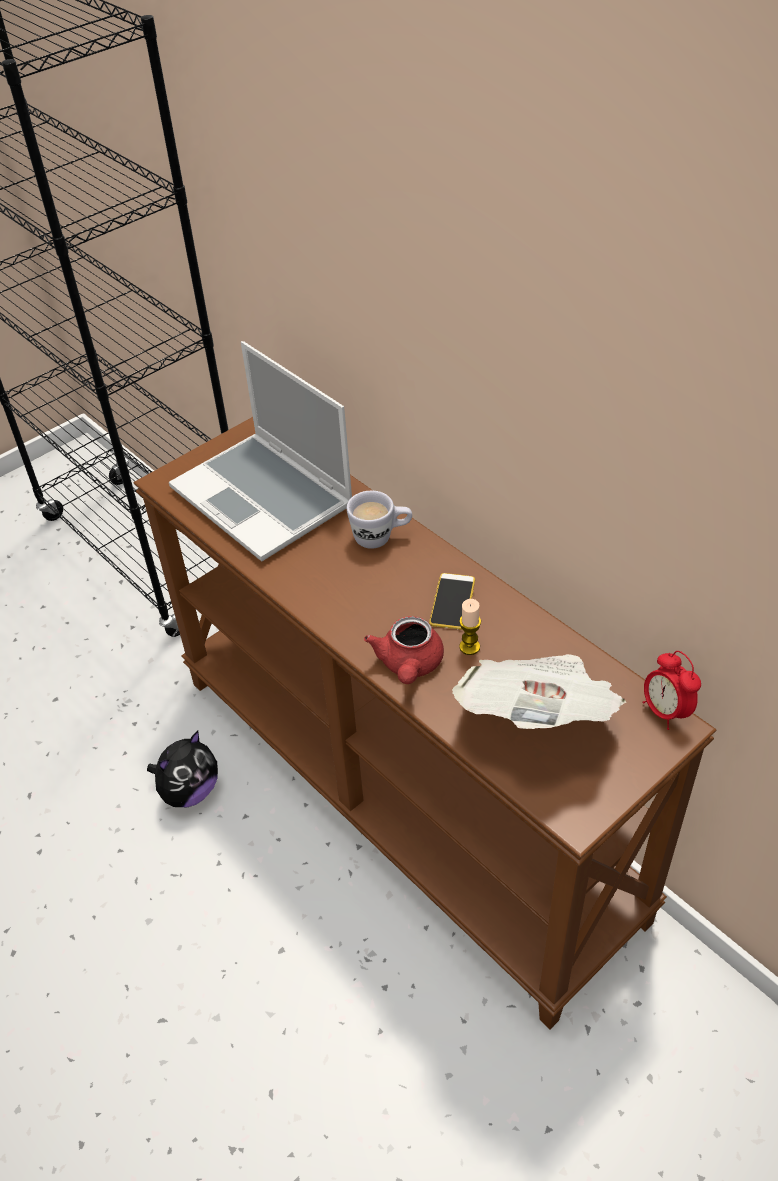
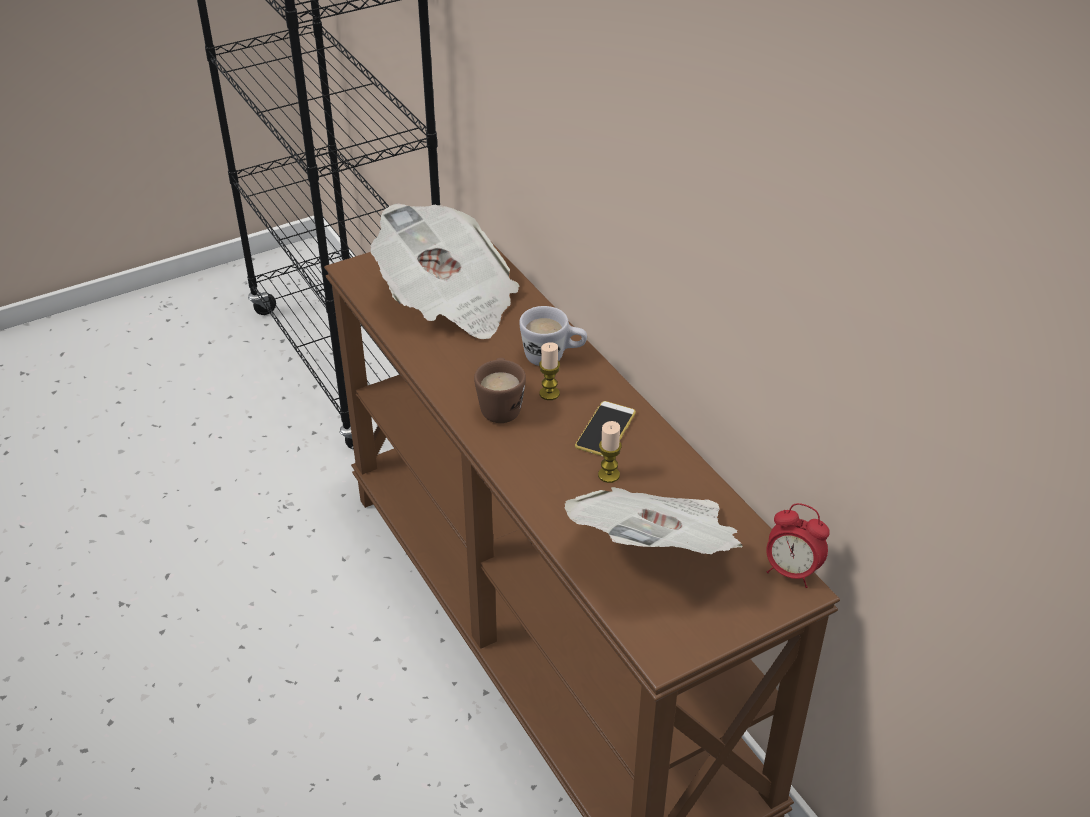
camera: 10 degrees right, 5 degrees down
plush toy [147,731,218,807] -> none
laptop [169,341,352,562] -> newspaper [370,203,519,339]
red teapot [364,616,444,684] -> none
alarm clock [643,651,701,730] -> alarm clock turned 45 degrees counterclockwise [766,503,830,588]
none -> brown mug [474,358,526,423]
none -> candle [539,342,560,400]

